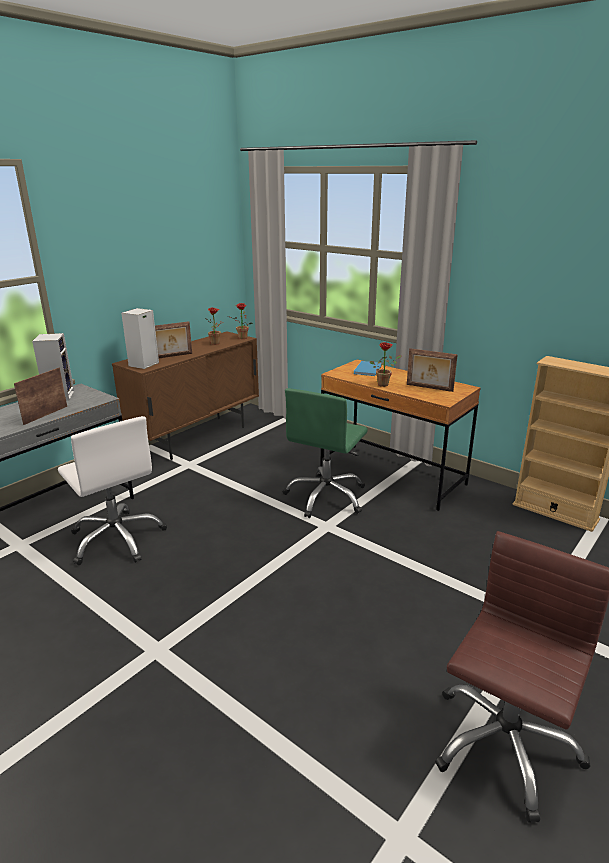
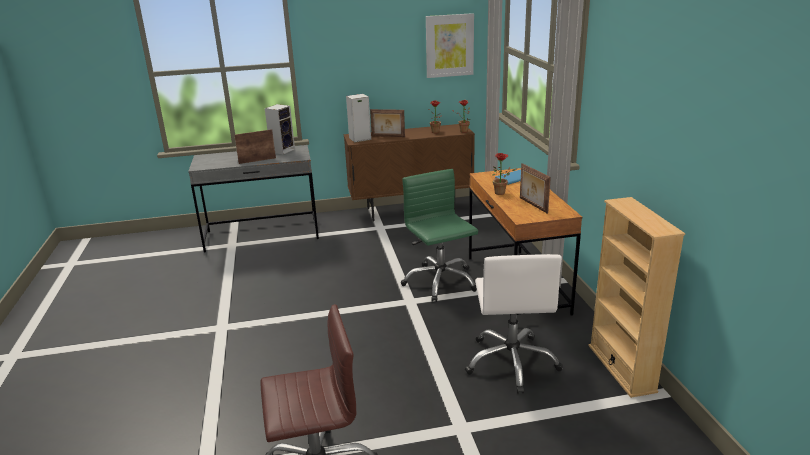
camera: 40 degrees right, 0 degrees up
white office chair [58,416,167,565] -> white office chair moved to [465,254,563,394]
green office chair [283,388,368,518] -> green office chair turned 90 degrees clockwise [401,169,478,302]
none -> picture [426,13,474,78]

